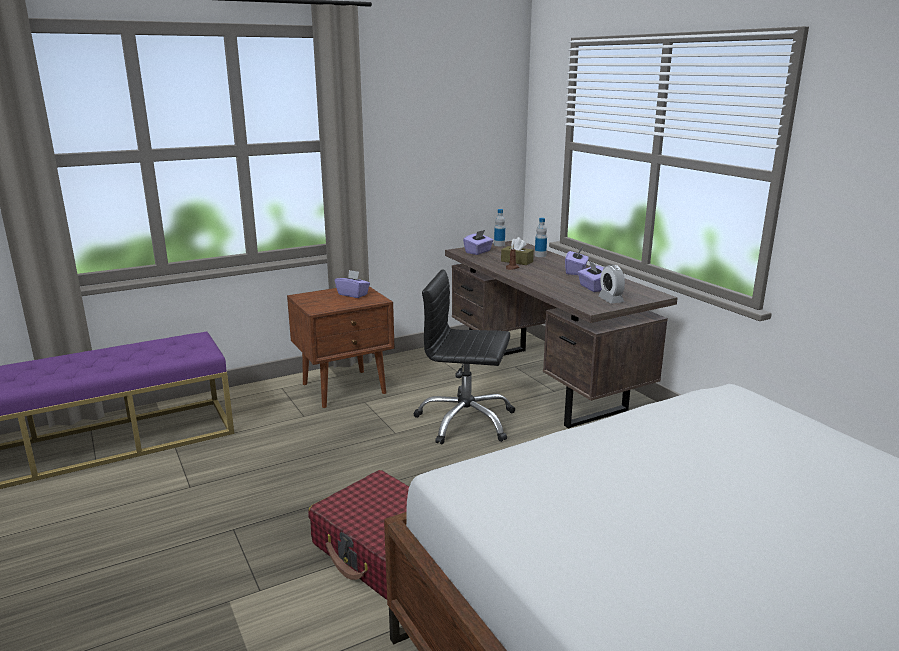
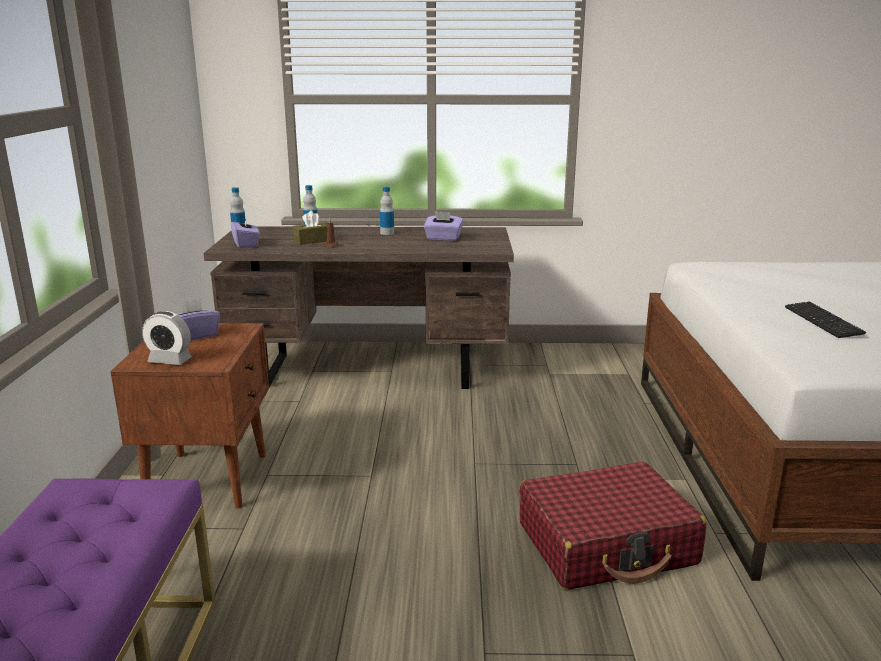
camera: 60 degrees left, 0 degrees up
black office chair [413,269,515,444] -> none
purple tissue box [565,248,589,275] -> bottle [380,187,394,235]
alarm clock [598,265,625,303] -> alarm clock moved to [142,311,192,365]
none -> keyboard [785,301,866,338]

